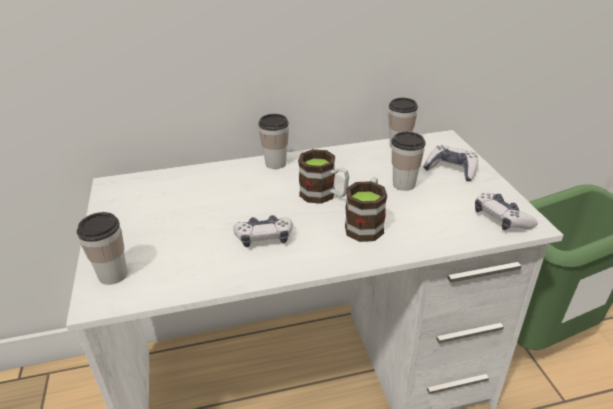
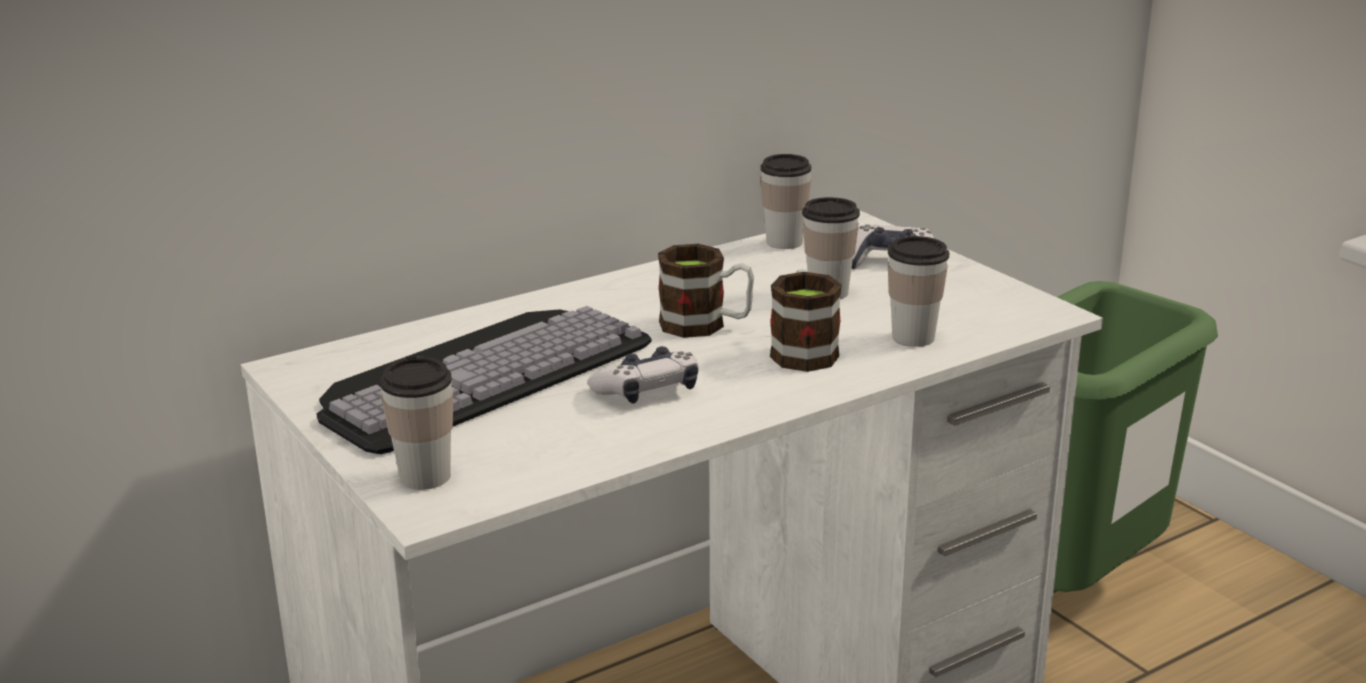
camera: 20 degrees left, 10 degrees down
cup [259,114,289,169] -> cup moved to [888,236,949,347]
game controller [475,193,538,230] -> none
none -> keyboard [316,306,652,454]

